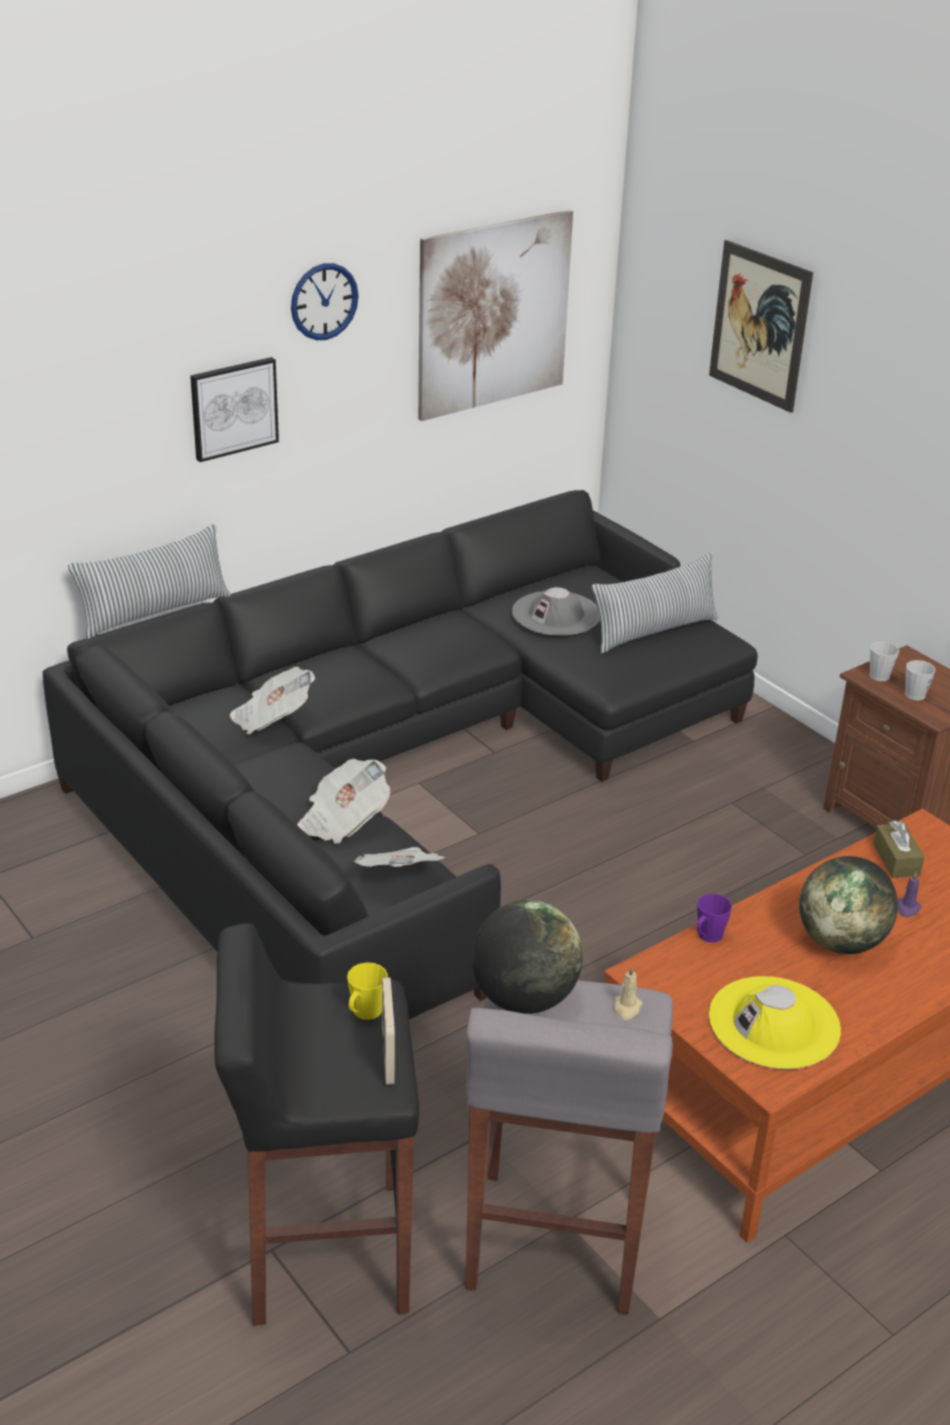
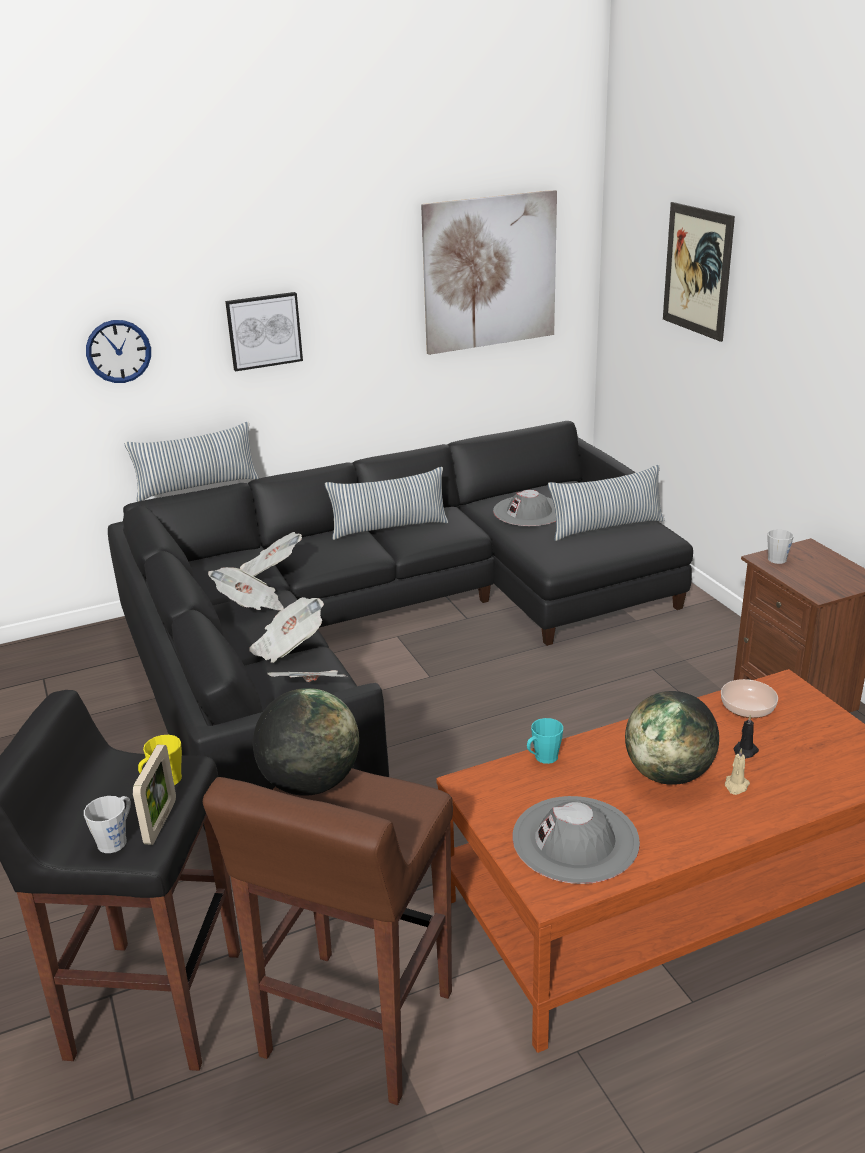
camera: 15 degrees right, 5 degrees down
wall clock [291,263,359,340] -> wall clock moved to [86,320,151,383]
grey stool [466,980,673,1314] -> brown stool [203,768,453,1105]
beige candle [614,966,643,1020] -> beige candle moved to [725,748,750,795]
purple mug [697,894,732,943] -> turquoise mug [527,718,563,764]
yellow hat [709,976,841,1070] -> grey hat [513,796,640,884]
brown tissue box [873,820,924,878] -> bowl [721,679,778,718]
purple candle [898,872,922,917] -> black candle [733,715,759,759]
grey mug [905,660,935,700] -> grey mug moved to [84,796,131,853]
none -> newspaper [208,567,284,610]
none -> pillow [325,467,448,540]

